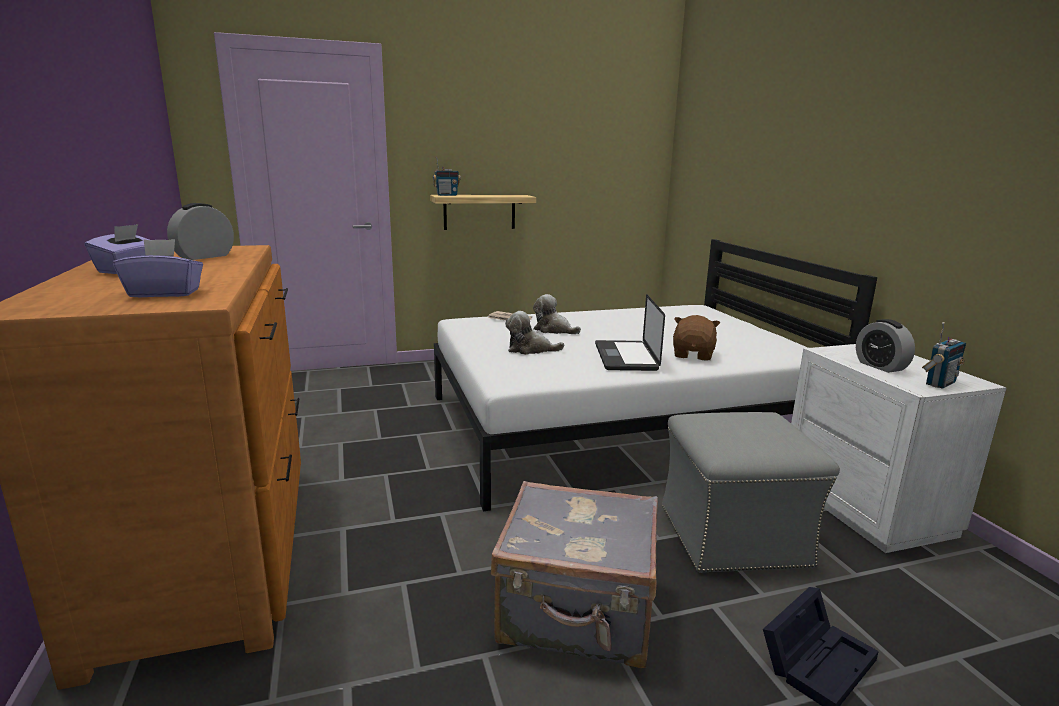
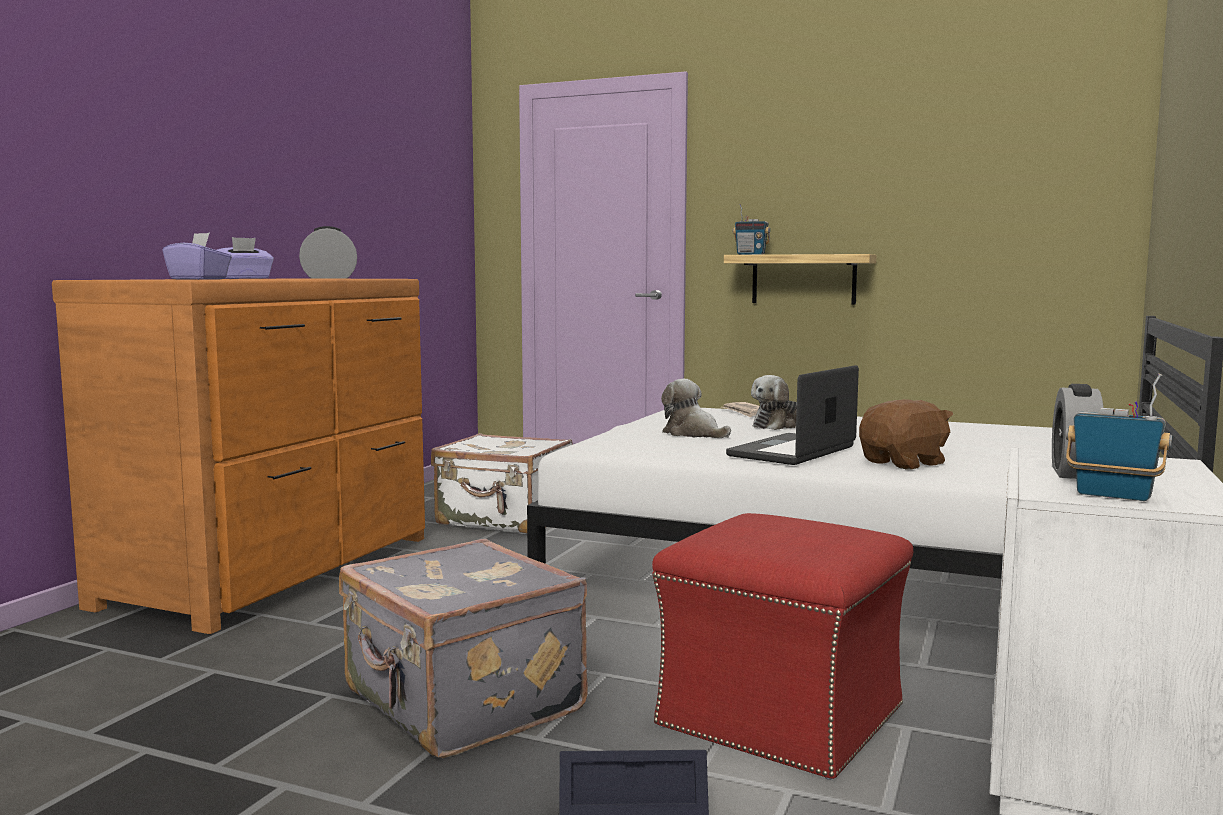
camera: 40 degrees right, 10 degrees down
plush toy [533,294,581,334] -> plush toy turned 120 degrees counterclockwise [751,375,797,430]
grey ottoman [662,412,840,573] -> red ottoman [652,513,913,780]
radio [922,322,966,389] -> radio turned 150 degrees counterclockwise [1066,373,1172,501]
none -> white suitcase [431,433,573,533]

